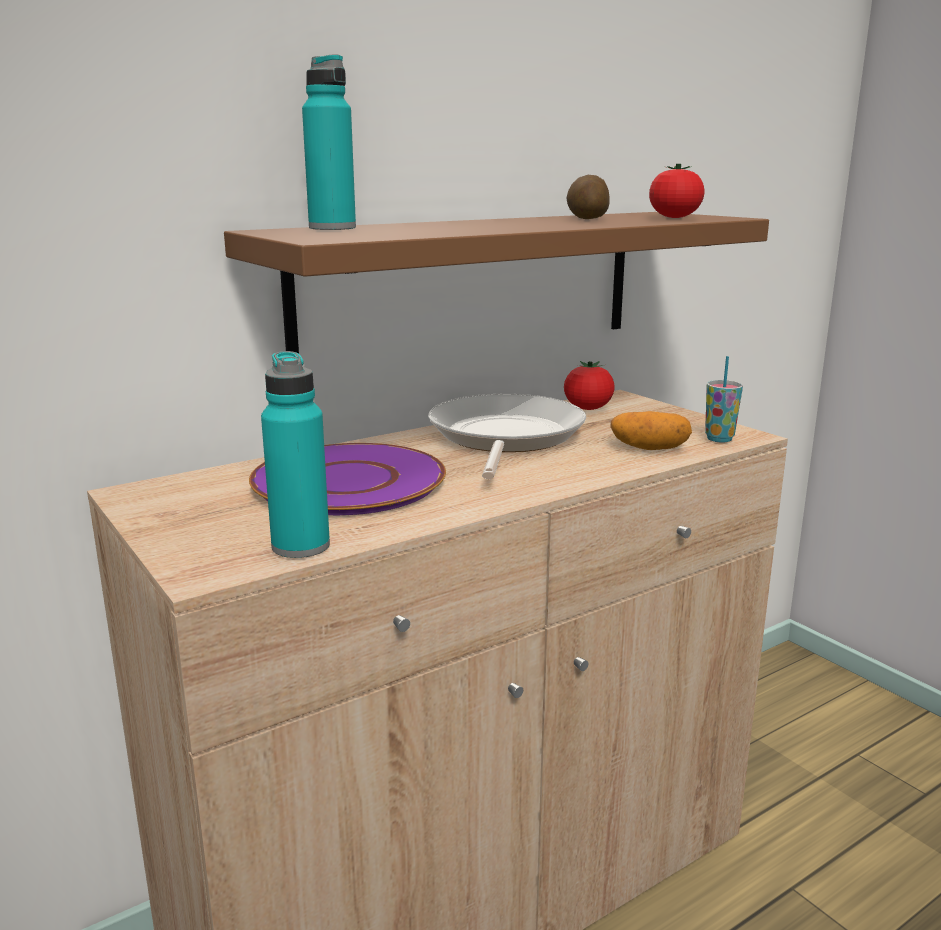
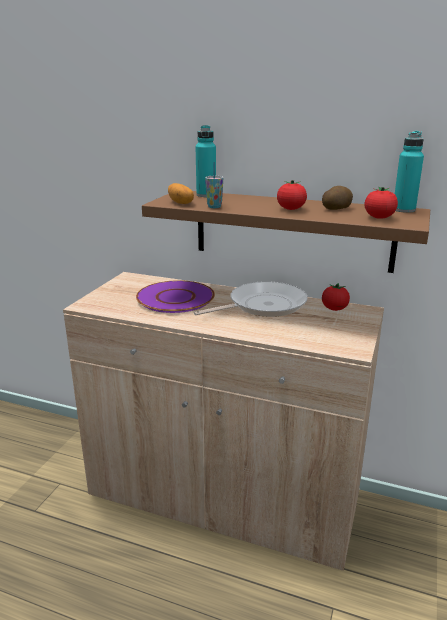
camera: 55 degrees right, 5 degrees up
turquoise bottle [261,351,330,558] -> turquoise bottle moved to [395,131,424,213]
potato [610,411,692,450] -> potato moved to [168,183,194,204]
cup [705,356,743,443] -> cup moved to [205,162,223,208]
none -> tomato [277,180,307,210]

